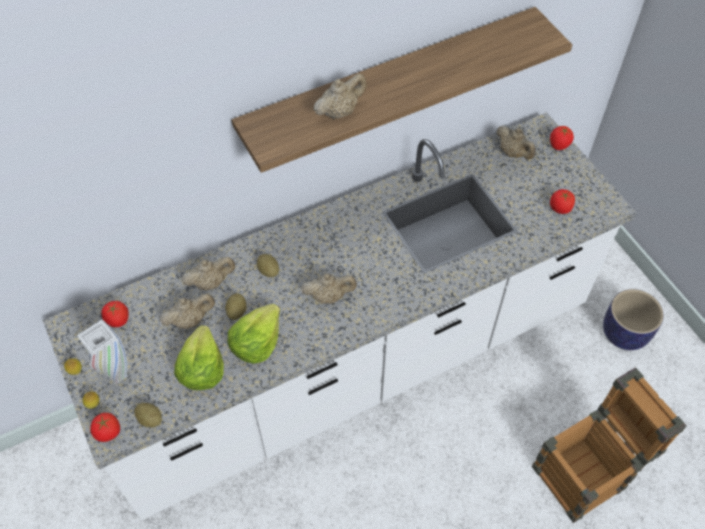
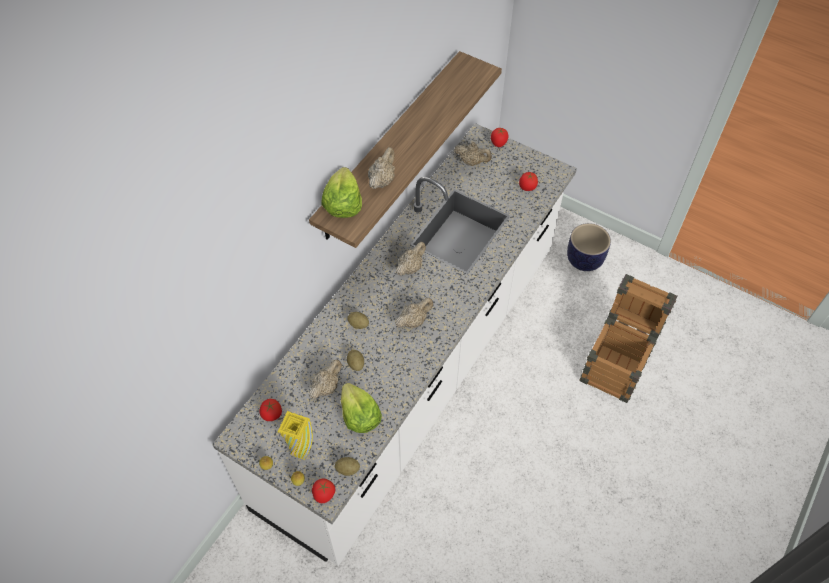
camera: 30 degrees left, 0 degrees up
white vase [77,319,127,384] -> yellow vase [277,411,313,460]
beige teapot [181,257,235,290] -> beige teapot moved to [396,242,426,276]
lettuce [228,304,280,364] -> lettuce moved to [321,167,362,218]

